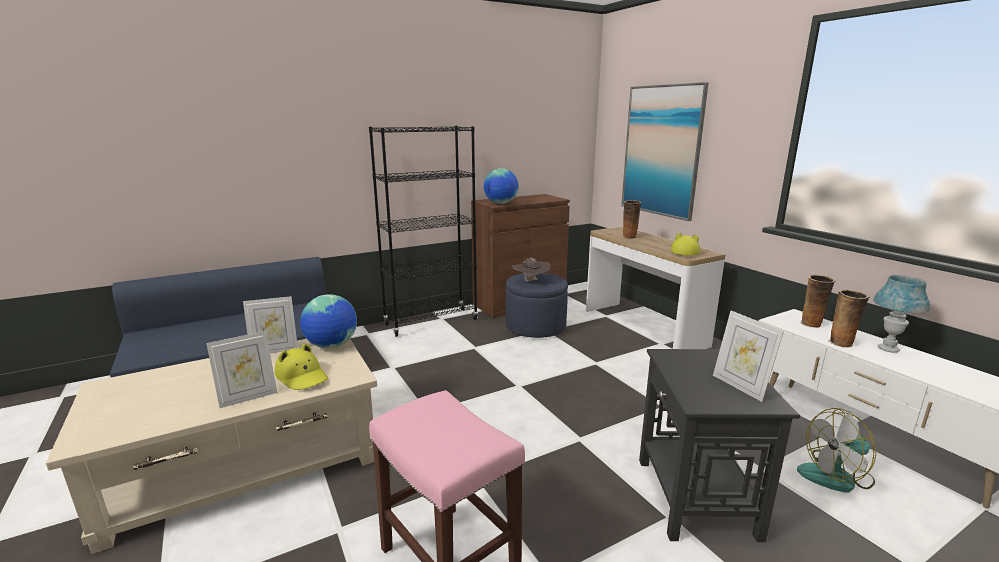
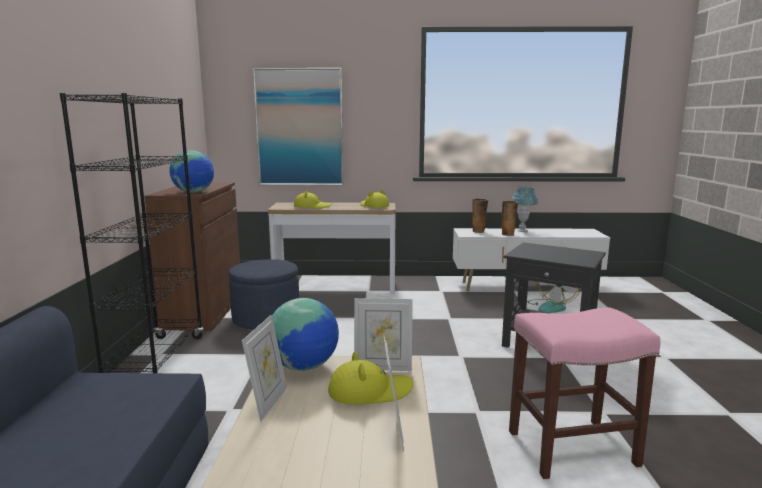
camera: 60 degrees left, 5 degrees down
brown hat [512,258,551,281] -> none
vase [623,200,641,239] -> yellow hat [294,189,332,209]
picture frame [713,310,784,402] -> picture frame moved to [354,298,413,371]

